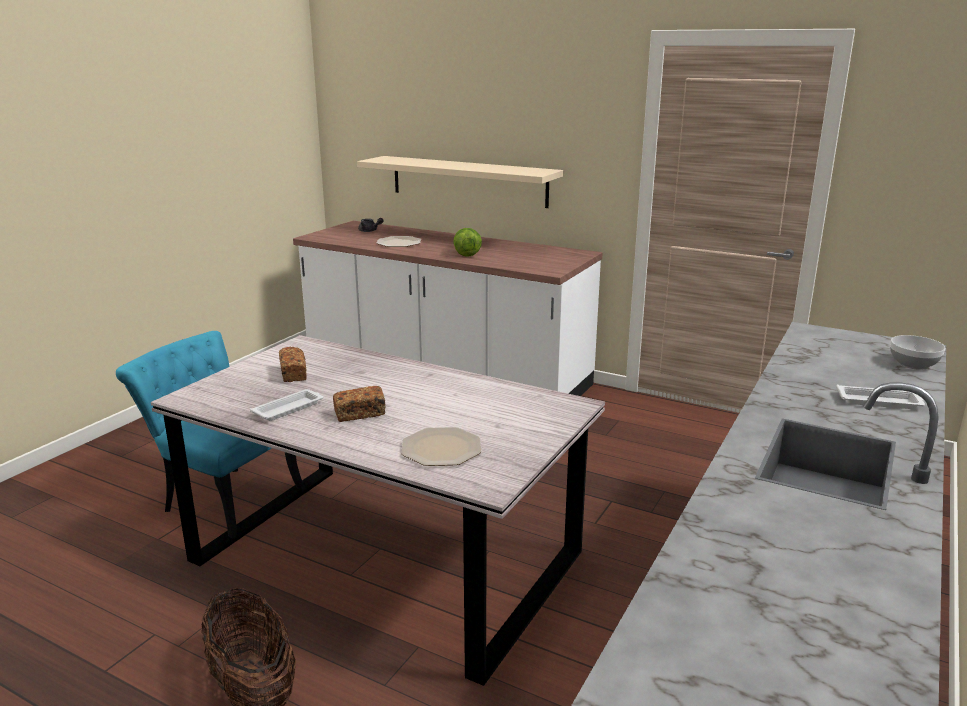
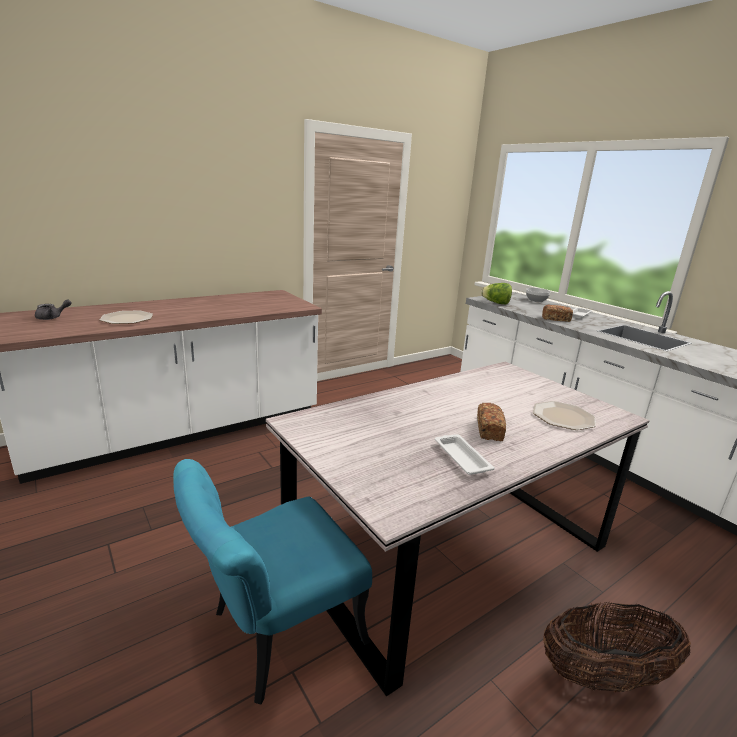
camera: 65 degrees left, 0 degrees up
bread [279,347,307,382] -> bread moved to [542,305,573,322]
beige shelf [357,156,563,208] -> none
lettuce [454,228,482,257] -> lettuce moved to [481,283,512,304]

